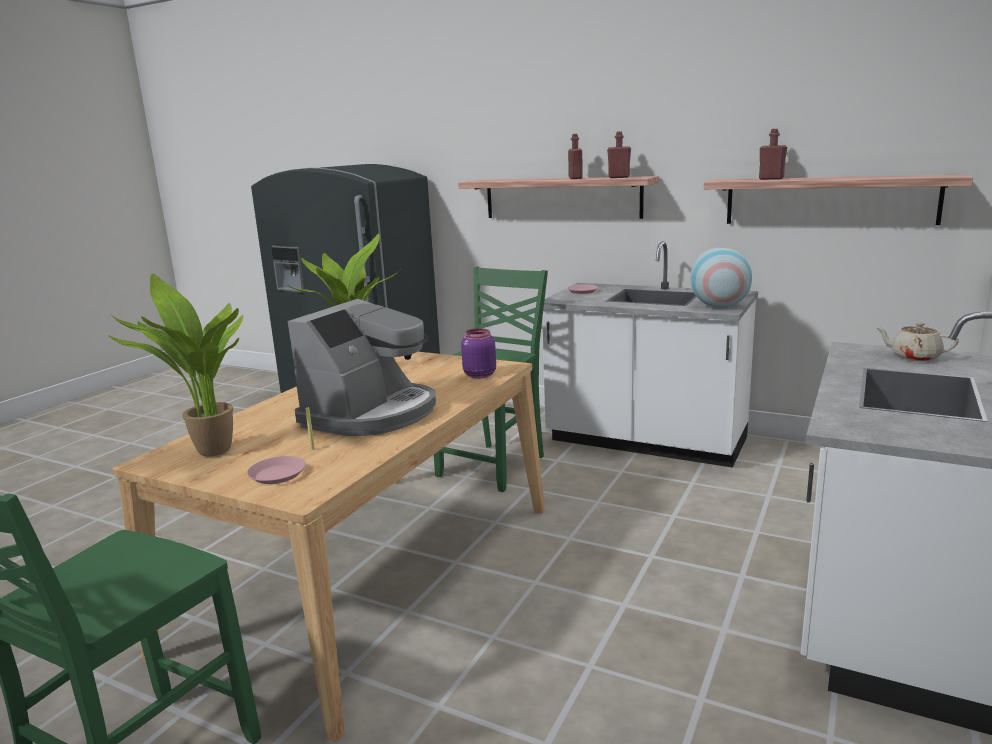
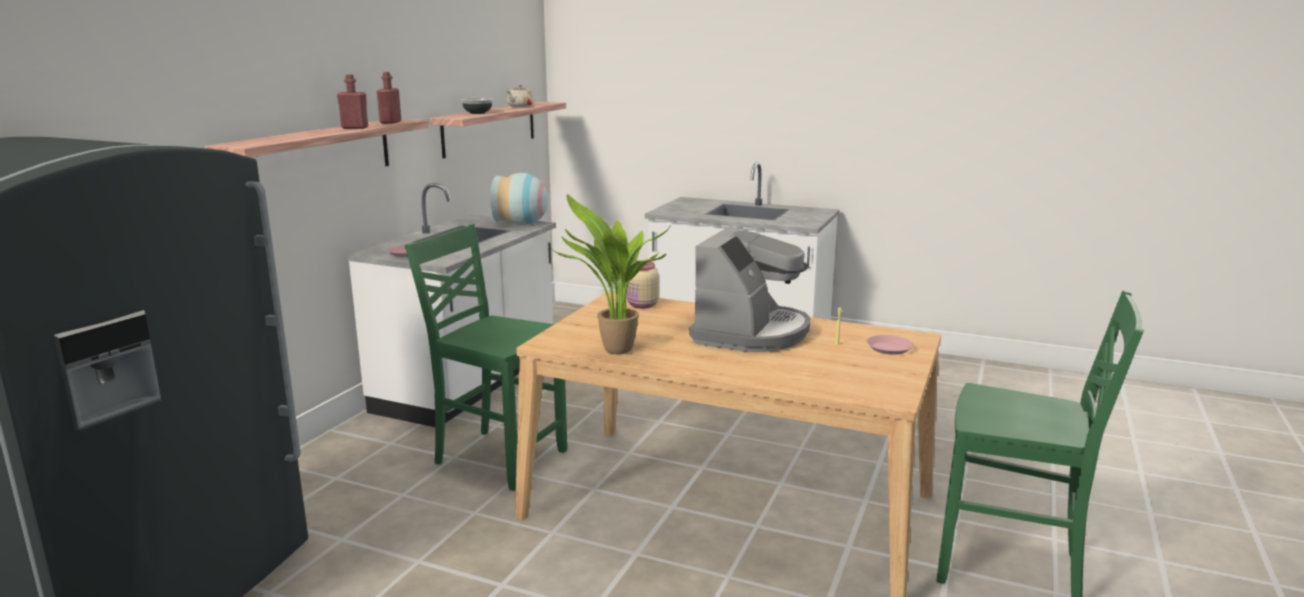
camera: 95 degrees left, 0 degrees up
potted plant [108,274,243,457] -> none
coffee machine [288,299,436,436] -> coffee machine turned 90 degrees clockwise [689,226,811,352]
purple jar [461,328,496,379] -> beige jar [626,260,659,309]
red bottle [759,129,787,180] -> bowl [461,98,493,114]
beige teapot [875,322,959,361] -> beige teapot moved to [507,85,534,107]

